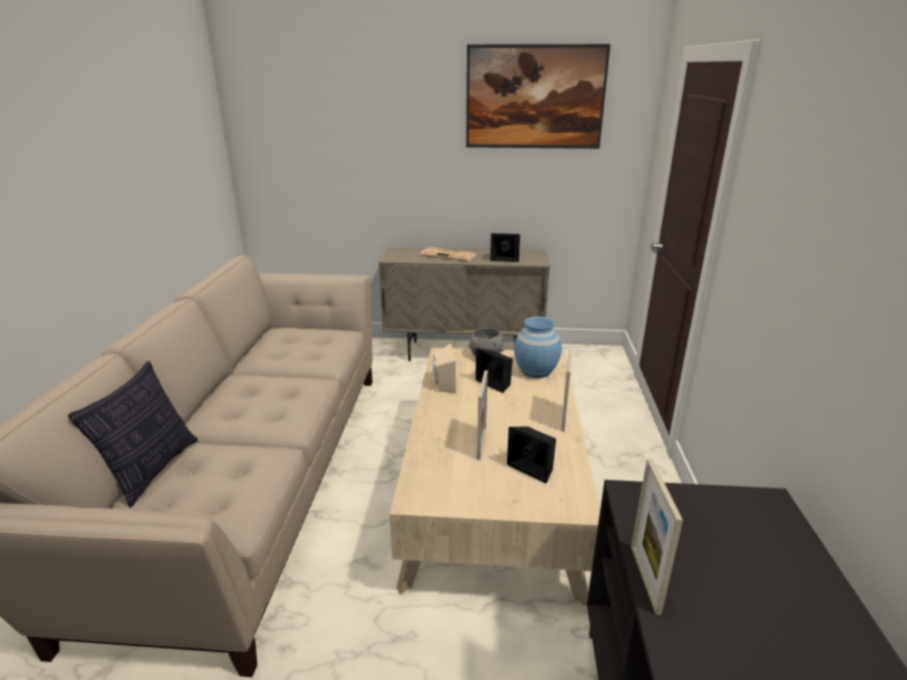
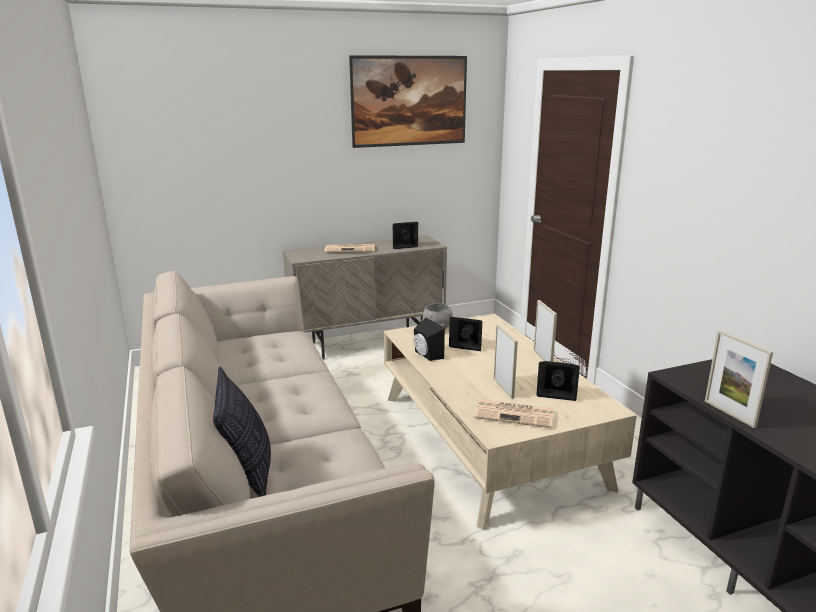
camera: 25 degrees left, 5 degrees down
beige speaker [432,344,456,393] -> black speaker [414,317,445,361]
blue vase [514,316,562,378] -> none
none -> newspaper [474,399,554,428]

